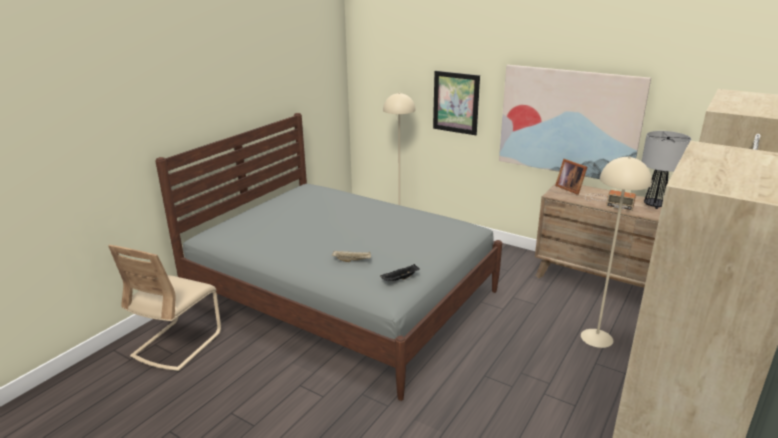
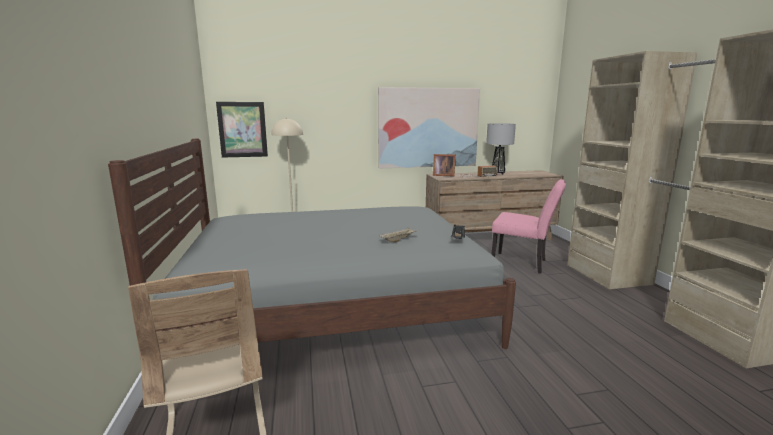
camera: 45 degrees left, 10 degrees down
picture [433,71,480,135] -> picture moved to [216,102,268,158]
beige floor lamp [581,156,652,348] -> pink chair [492,179,566,274]

